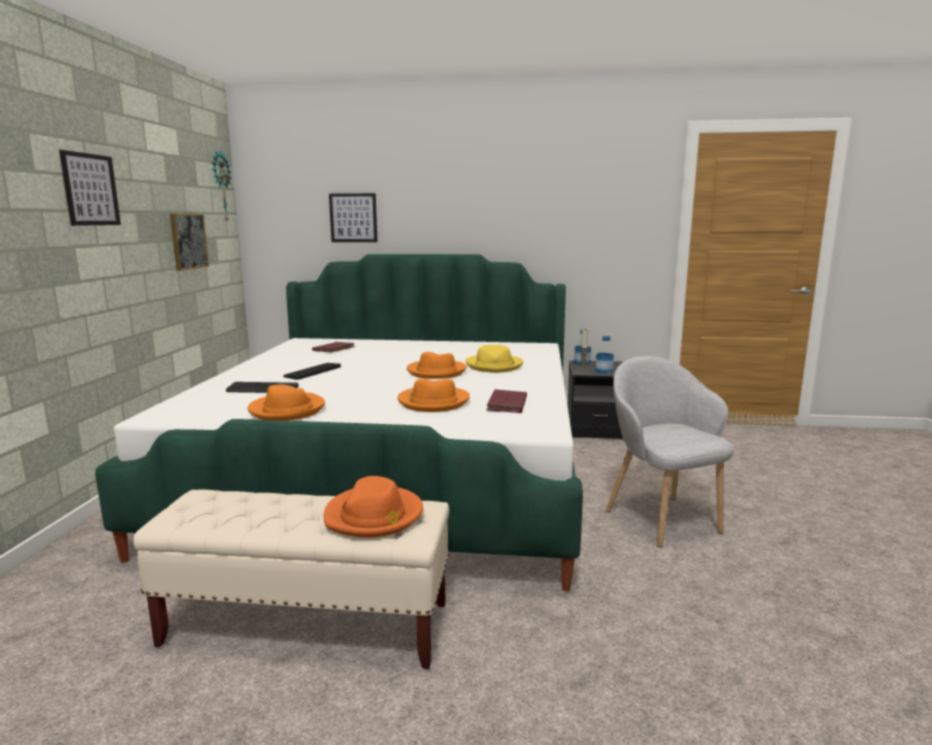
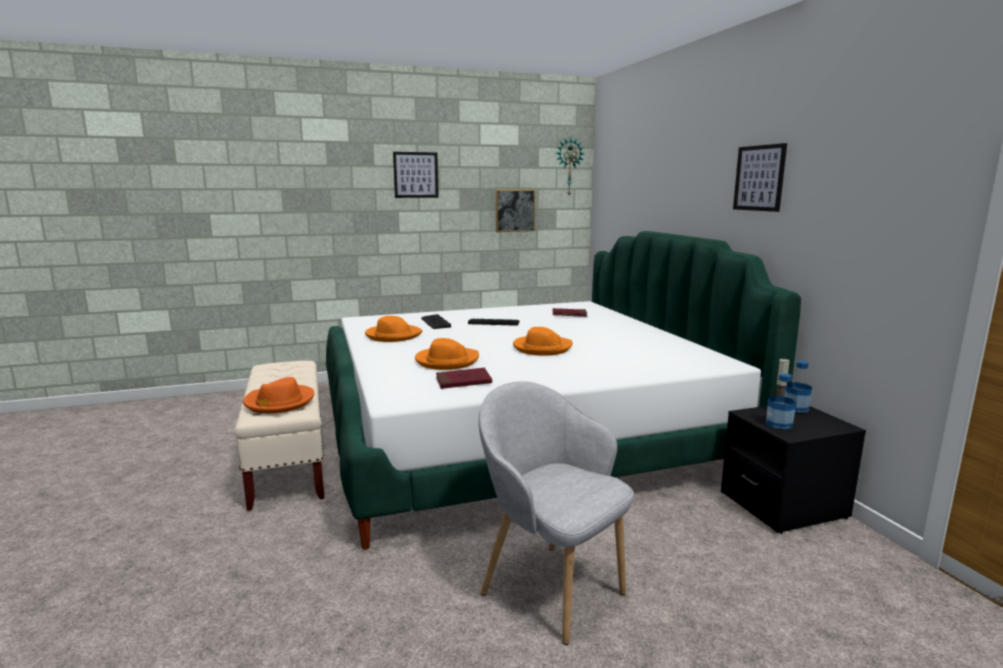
camera: 65 degrees right, 0 degrees up
picture [329,193,378,242] -> picture moved to [733,143,787,212]
yellow hat [465,345,523,373] -> none
grey armchair [605,356,734,547] -> grey armchair turned 90 degrees counterclockwise [479,381,634,645]

